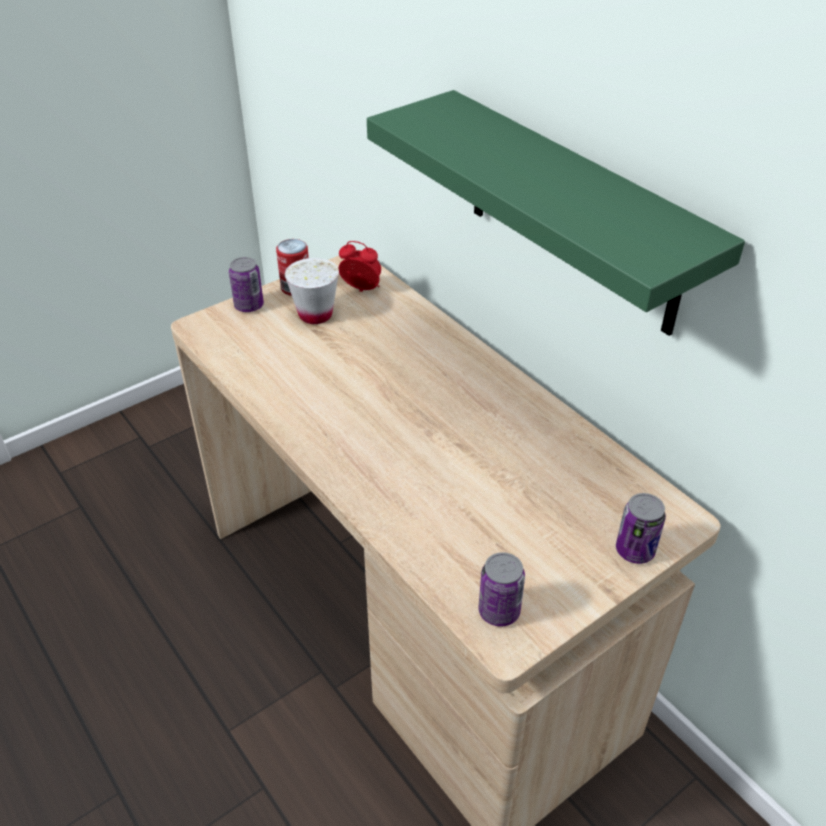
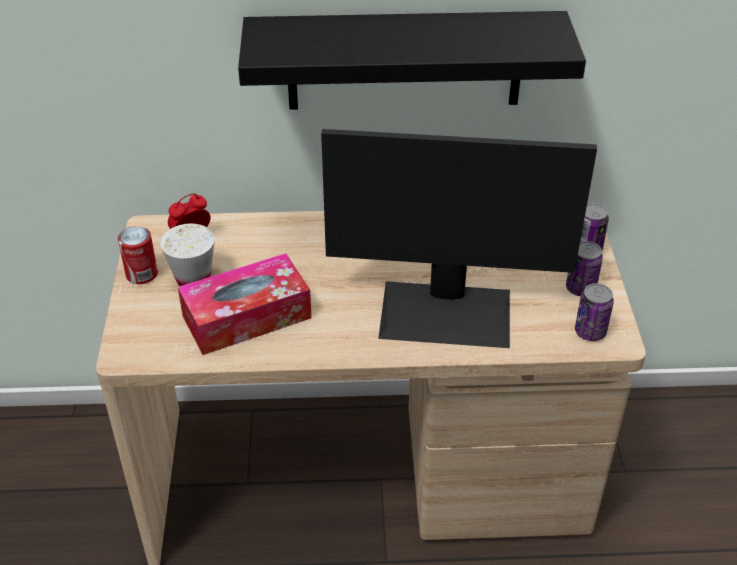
camera: 55 degrees left, 0 degrees up
can [229,257,264,312] -> can moved to [566,241,603,296]
green shelf [367,90,745,336] -> black shelf [238,11,586,110]
none -> tissue box [178,253,312,355]
none -> monitor [321,129,597,348]

